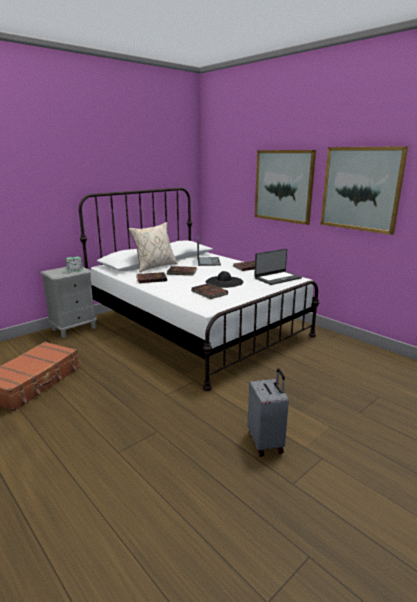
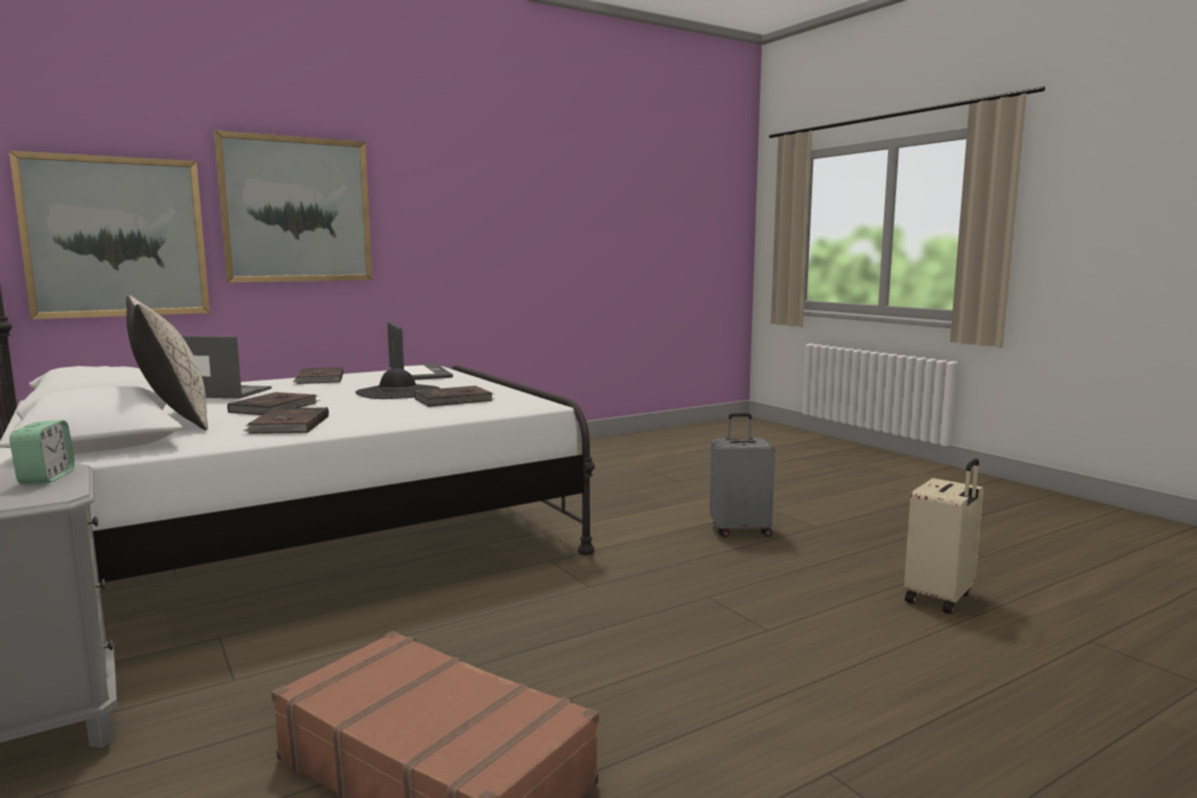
camera: 80 degrees left, 10 degrees down
picture [320,146,408,235] -> picture moved to [9,151,210,319]
none -> beige suitcase [904,458,984,614]

